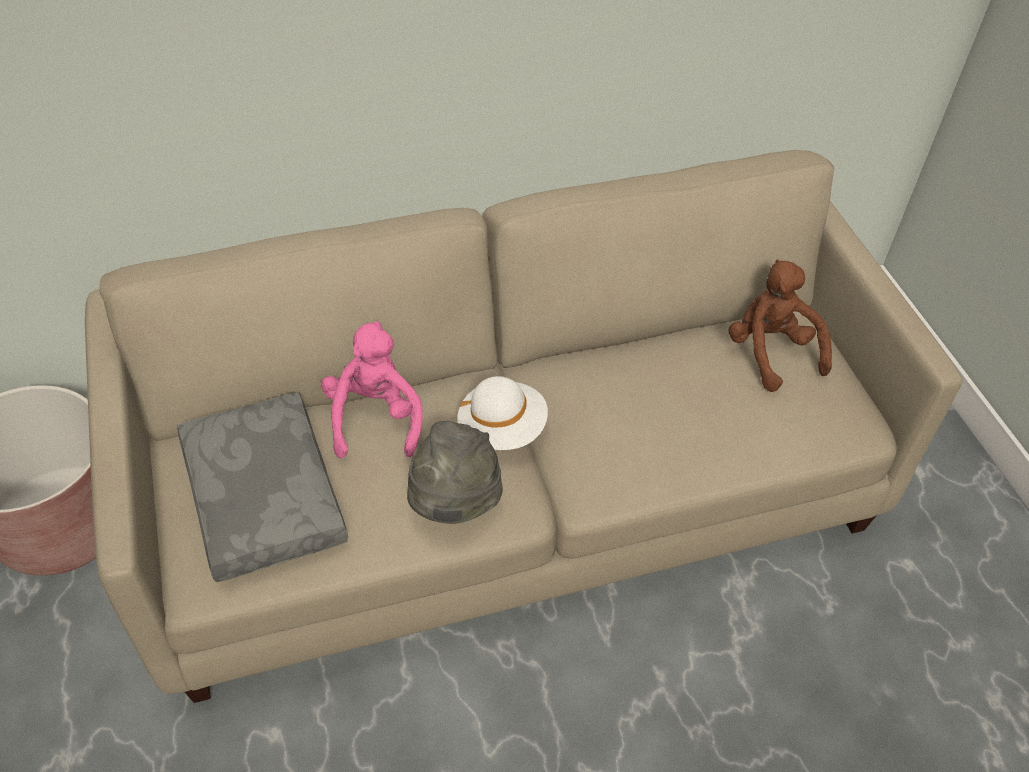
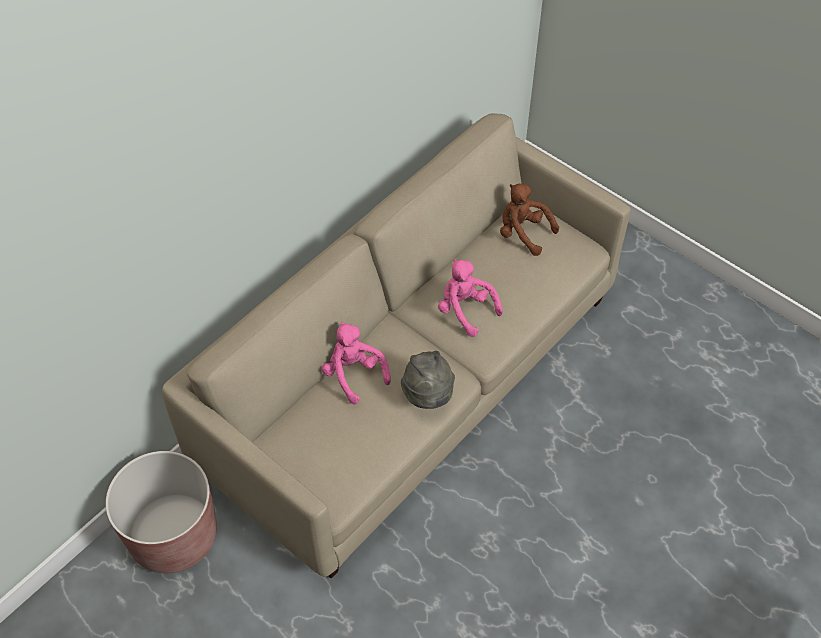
camera: 30 degrees left, 5 degrees up
grey pillow [177,393,348,582] -> none
white hat [457,376,548,450] -> none
none -> pink plush toy [438,259,503,337]

